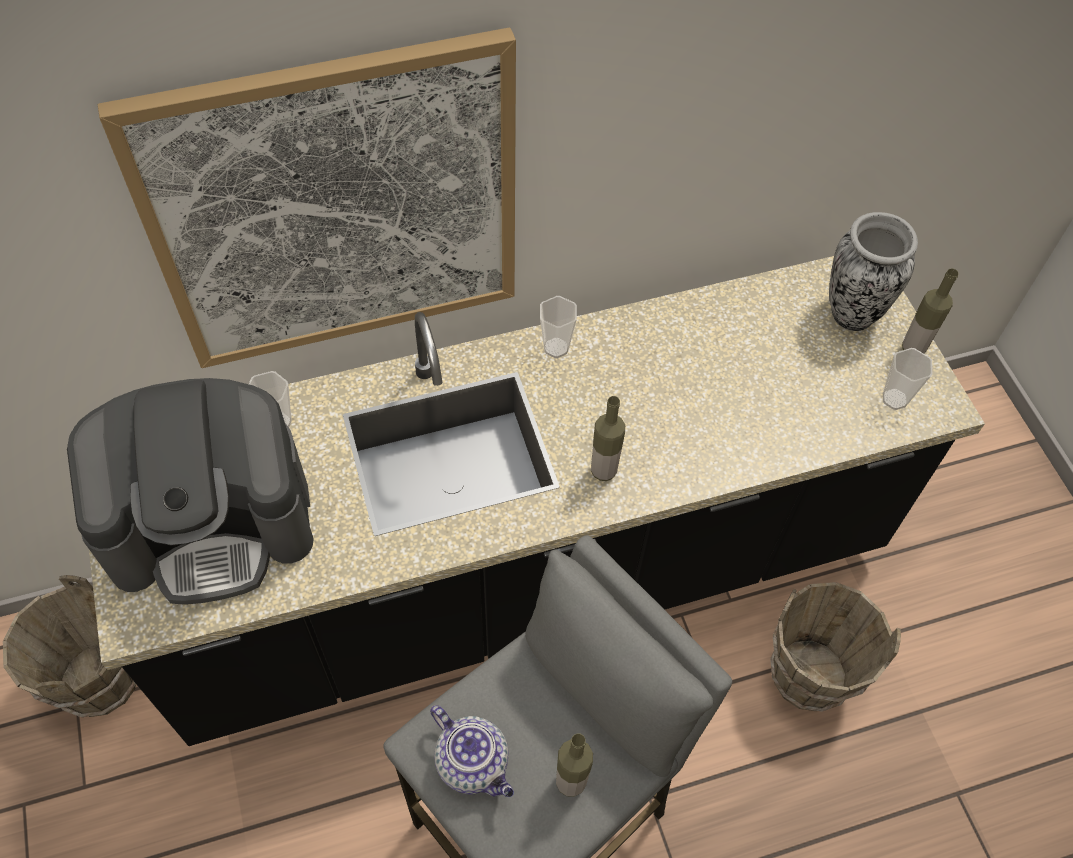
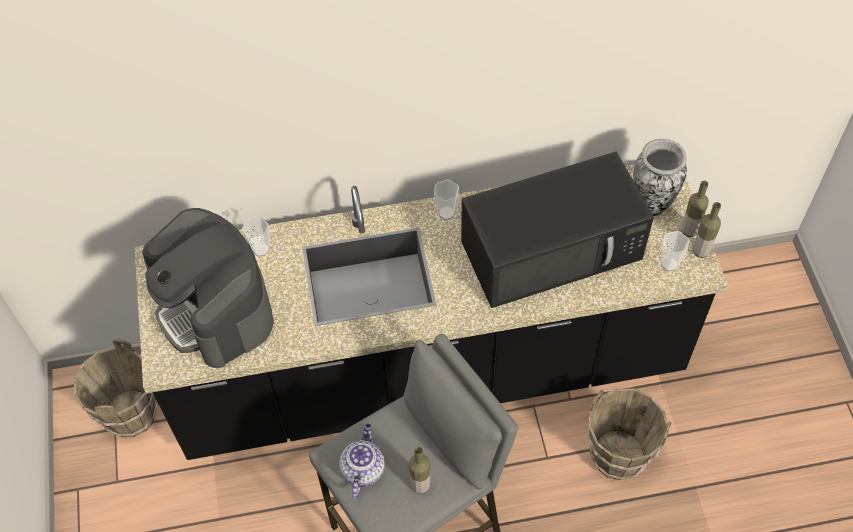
camera: 10 degrees right, 0 degrees up
coffee machine [67,378,314,605] -> coffee machine turned 60 degrees clockwise [143,208,274,368]
picture [98,27,516,368] -> none
teapot [430,705,514,797] -> teapot turned 135 degrees counterclockwise [339,423,385,499]
bottle [591,396,625,481] -> bottle moved to [693,202,721,258]
none -> black microwave [461,151,654,308]

